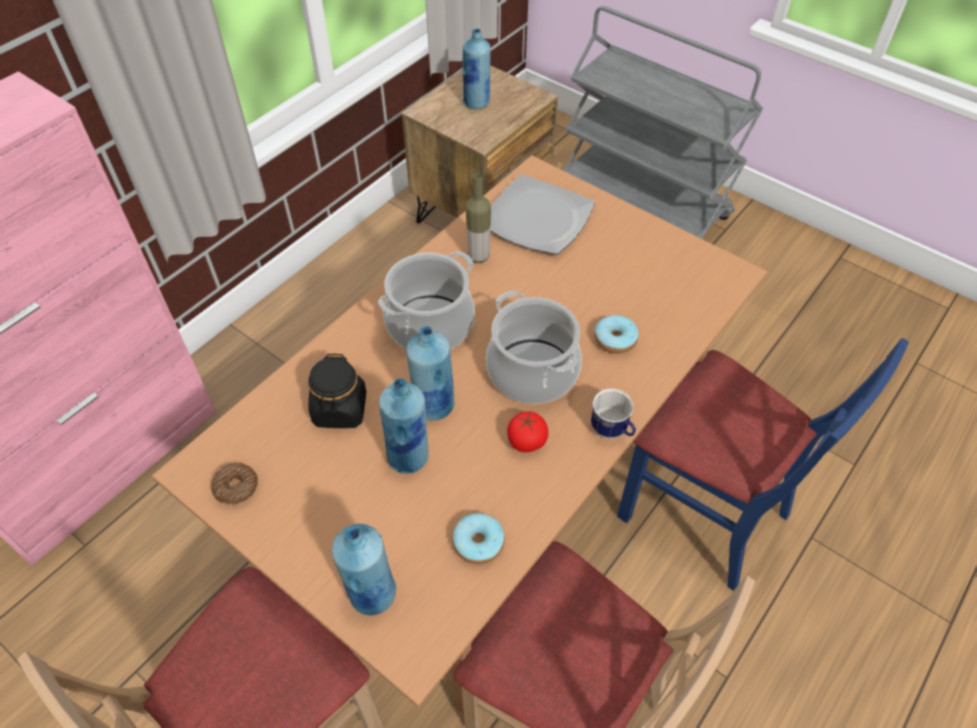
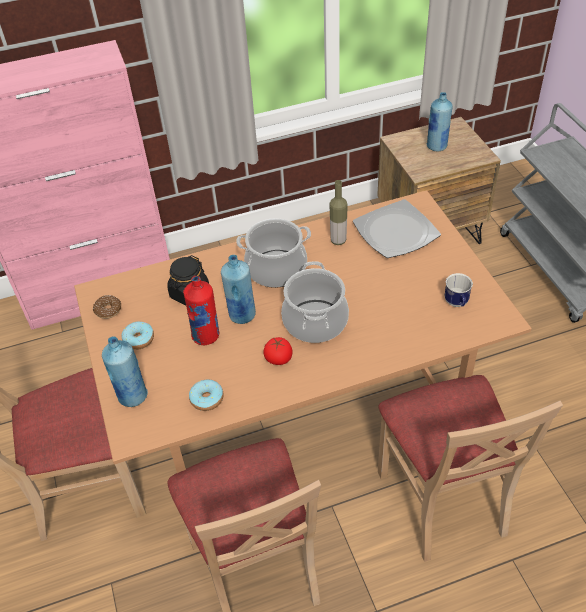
camera: 35 degrees right, 5 degrees down
blue bottle [379,378,429,474] -> red bottle [183,276,219,345]
mug [591,389,636,439] -> mug moved to [444,273,473,307]
donut [594,315,639,354] -> donut moved to [122,321,154,350]
blue chair [617,338,909,591] -> beige chair [378,375,563,562]

